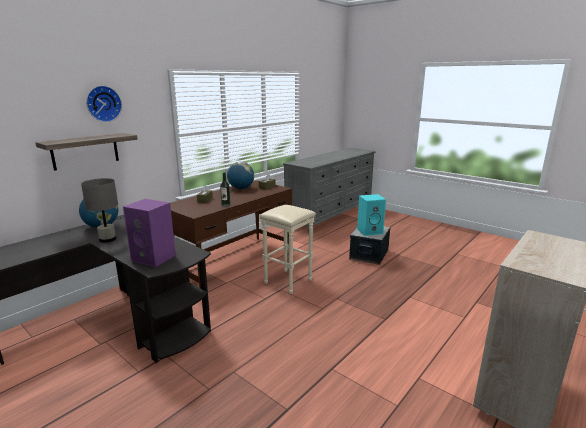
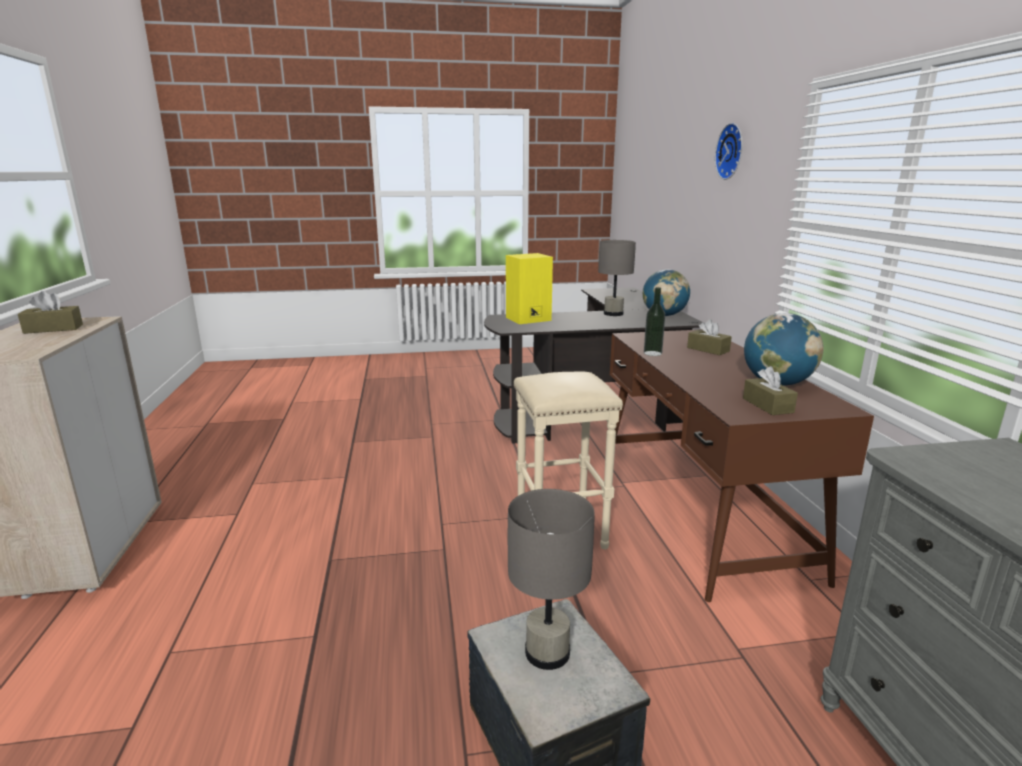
camera: 130 degrees right, 0 degrees up
shelf [35,133,138,171] -> none
purple speaker [123,199,176,267] -> yellow speaker [506,253,553,324]
turquoise speaker [357,194,386,236] -> grey table lamp [508,489,595,670]
none -> brown tissue box [18,291,83,334]

